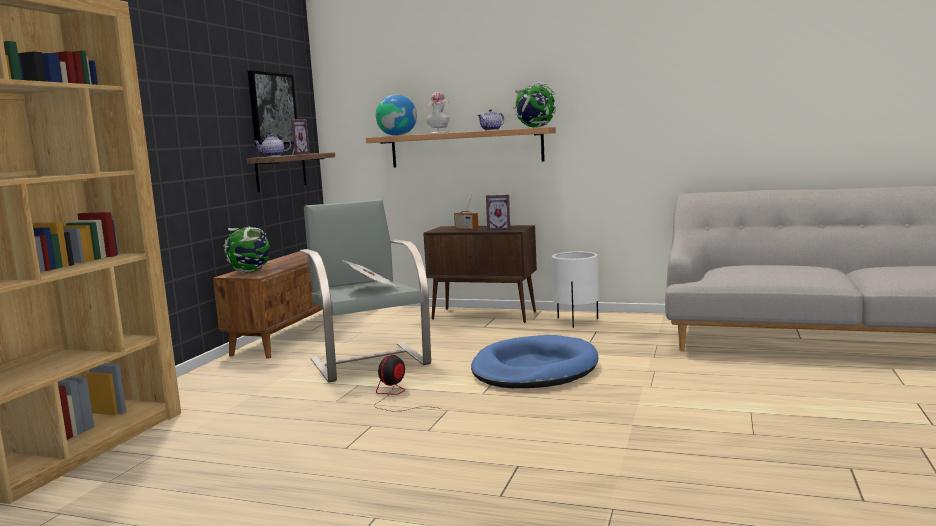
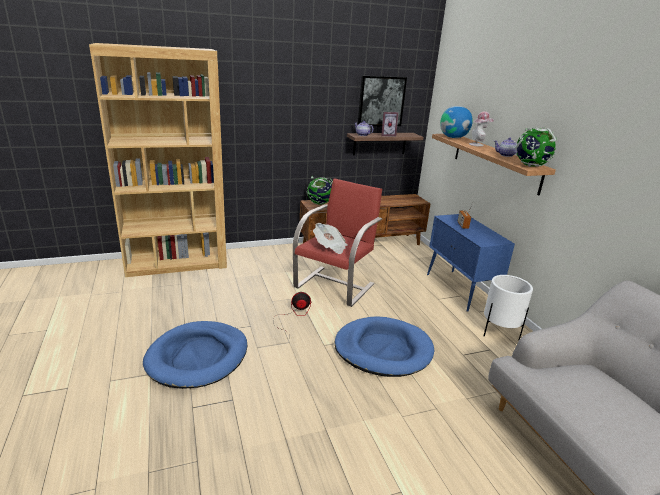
camera: 50 degrees right, 15 degrees up
grey armchair [300,199,431,382] -> red armchair [293,178,383,307]
brown cabinet [423,225,537,323] -> blue cabinet [427,214,515,312]
picture frame [486,195,510,231] -> none
none -> blue dog bed [143,321,247,389]

